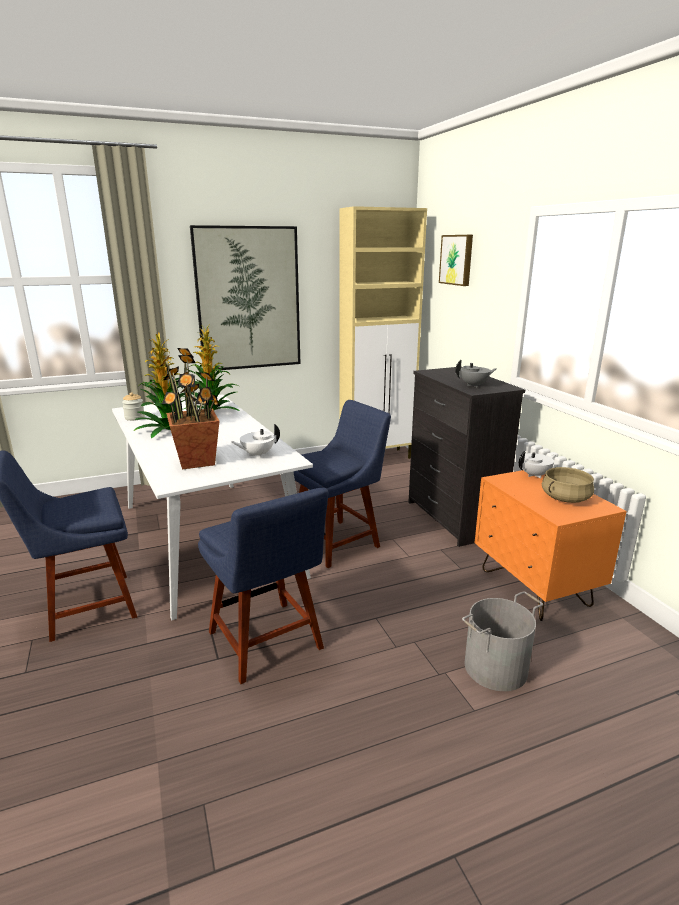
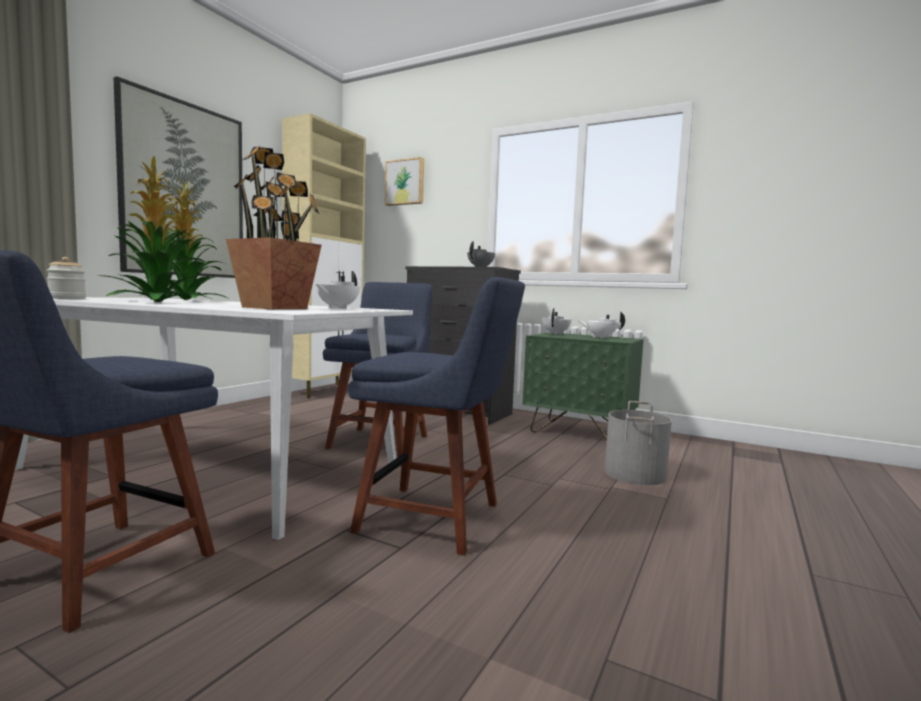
camera: 40 degrees left, 15 degrees down
orange nightstand [475,470,627,621] -> green nightstand [523,333,644,439]
beige cooking pot [542,467,594,503] -> white teapot [578,311,625,338]

